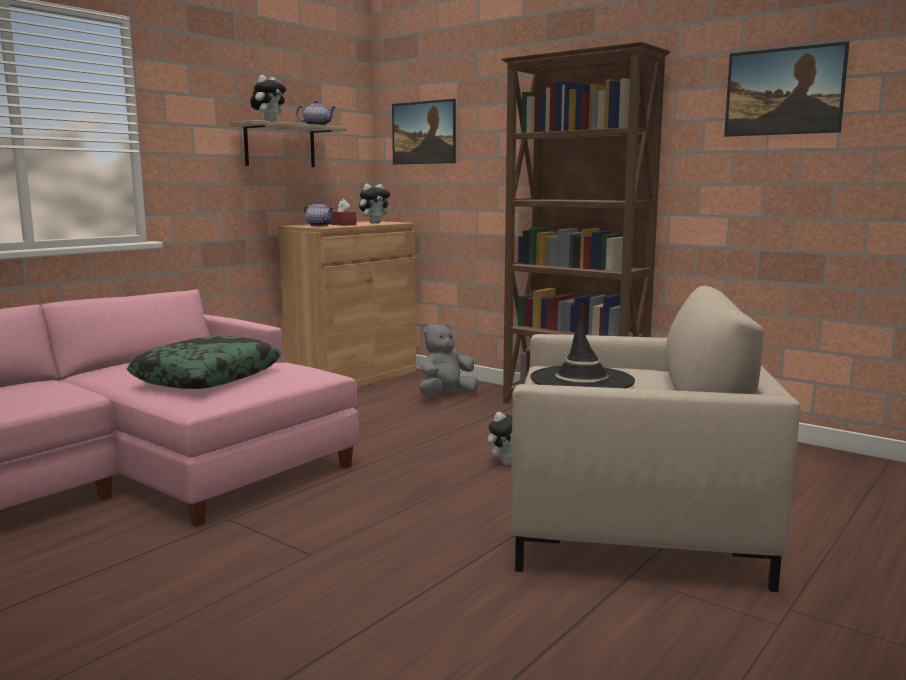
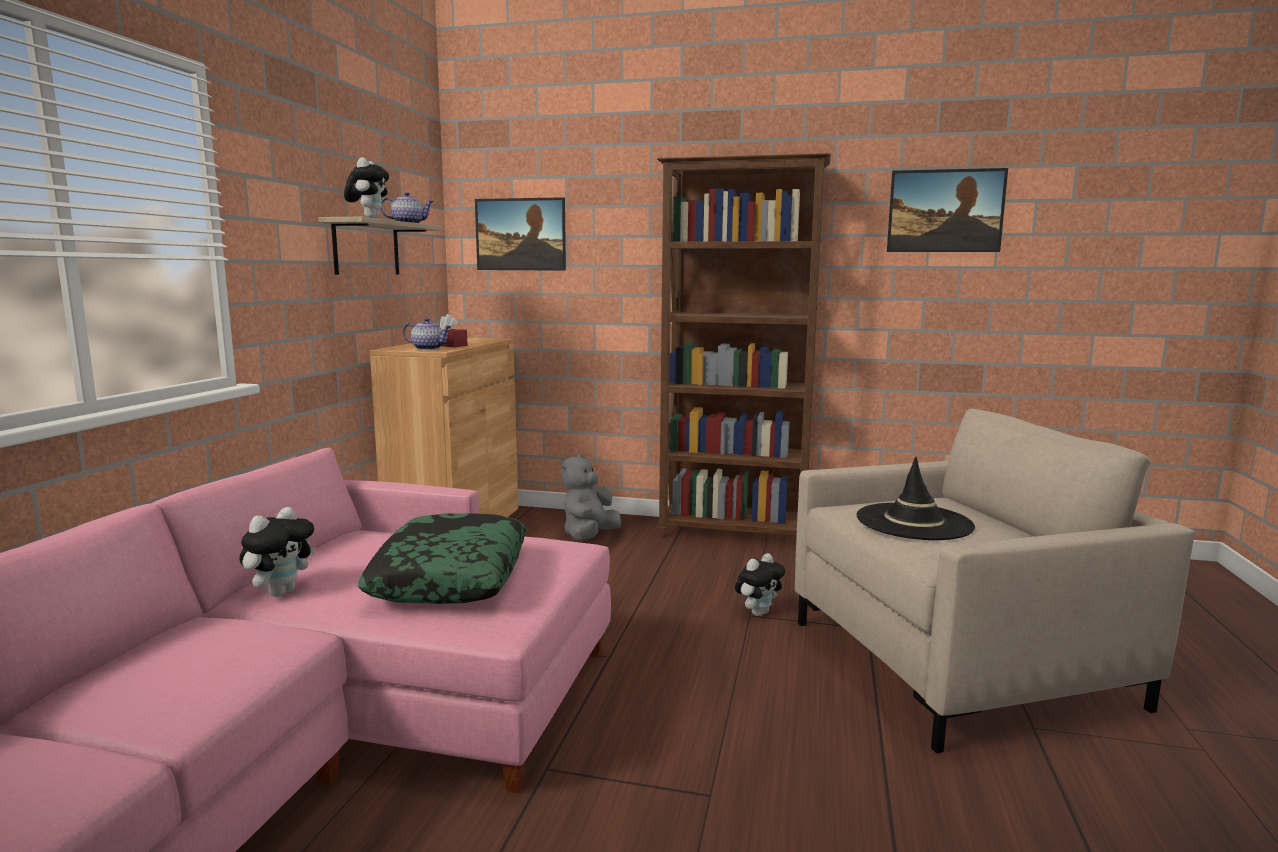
camera: 25 degrees left, 0 degrees up
plush toy [359,184,391,224] -> plush toy moved to [239,507,315,597]

